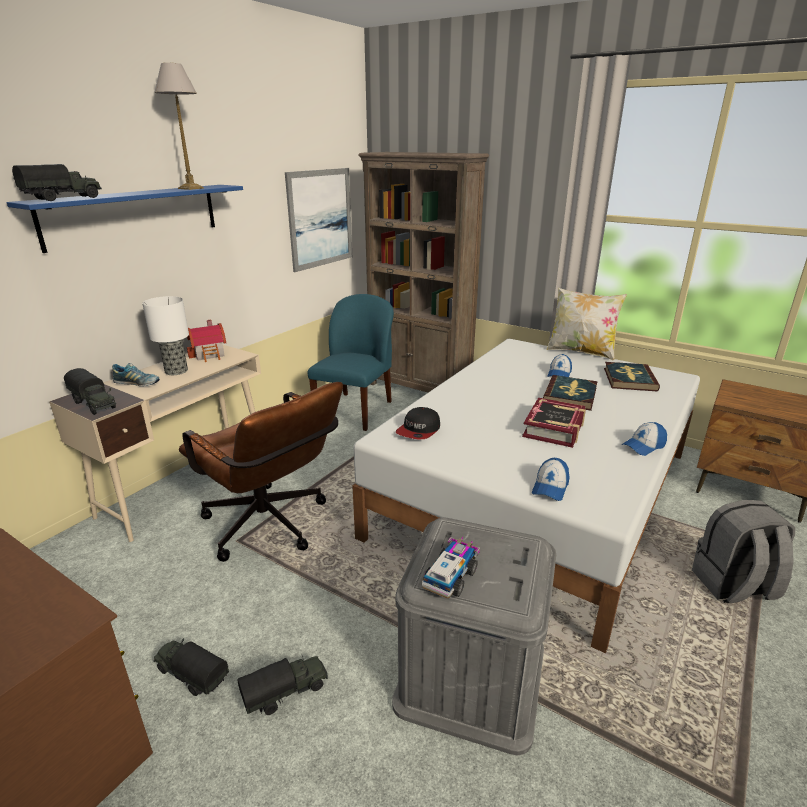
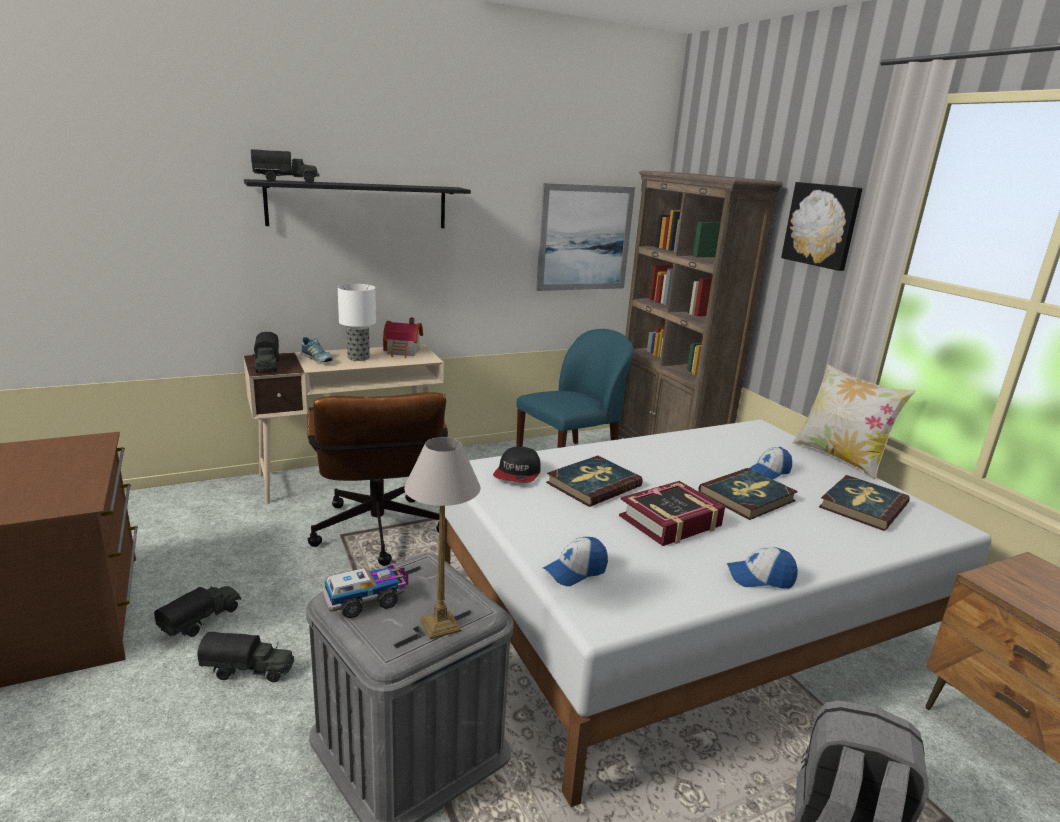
camera: 30 degrees right, 5 degrees down
blue shelf [7,185,243,253] -> black shelf [244,179,471,228]
toy truck [153,638,229,696] -> toy truck turned 60 degrees clockwise [154,586,241,637]
table lamp [154,63,204,190] -> table lamp moved to [404,437,480,639]
cap [396,407,440,439] -> cap turned 45 degrees counterclockwise [493,446,541,483]
none -> book [546,456,643,507]
none -> picture [781,182,863,271]

